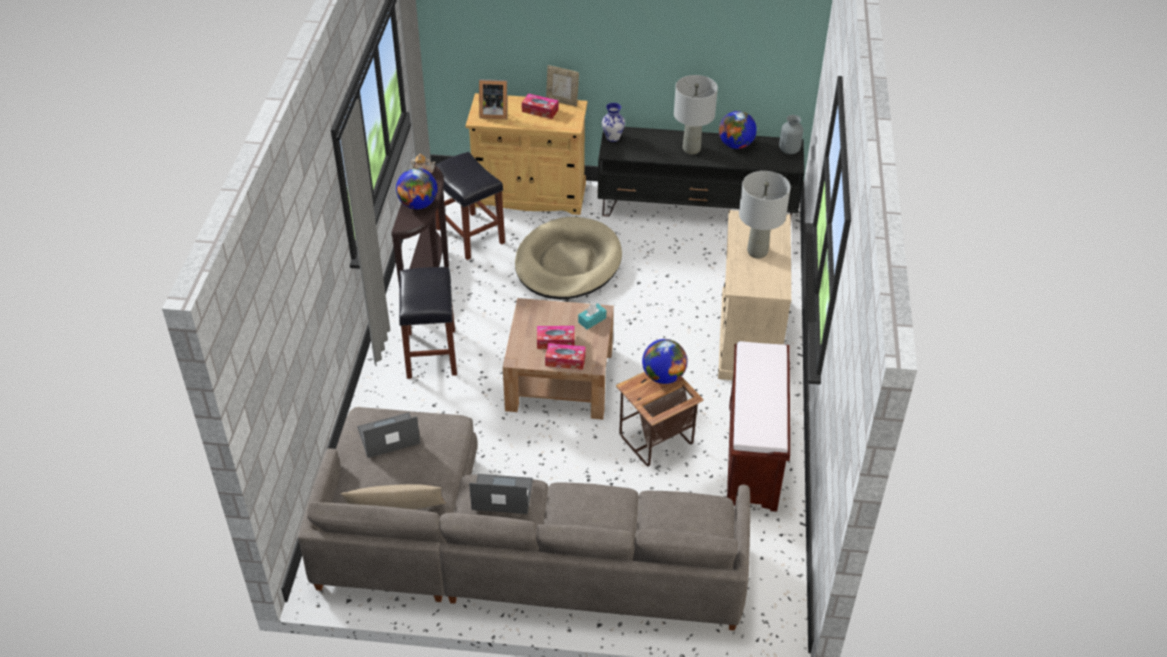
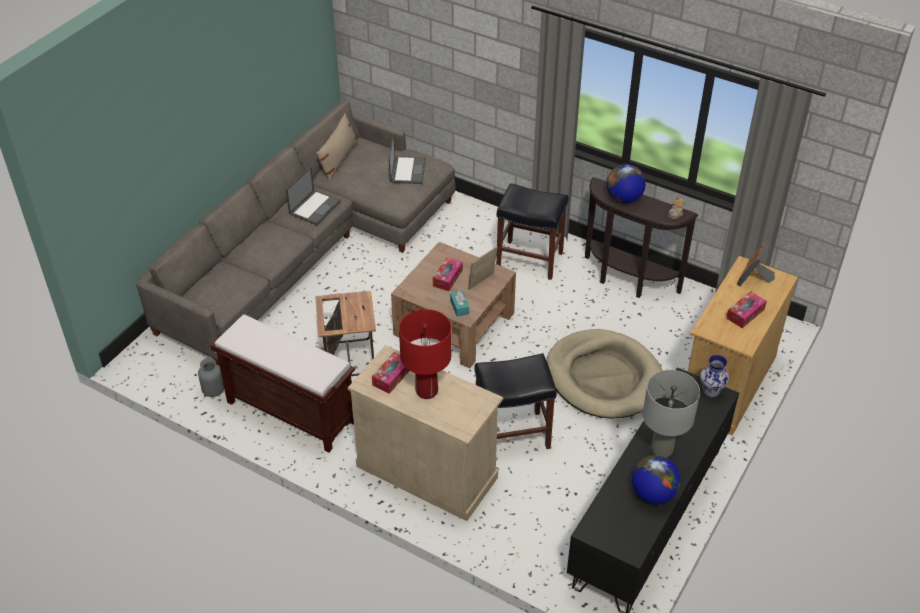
camera: 115 degrees right, 0 degrees up
black stool [435,152,505,260] -> black stool moved to [474,353,557,449]
tissue box [545,343,586,370] -> tissue box moved to [372,352,409,394]
picture frame [546,65,579,107] -> picture frame moved to [468,247,498,290]
globe [642,339,687,384] -> none
grey table lamp [739,171,791,259] -> red table lamp [399,309,451,399]
grey vase [779,115,803,154] -> grey vase moved to [198,358,224,397]

